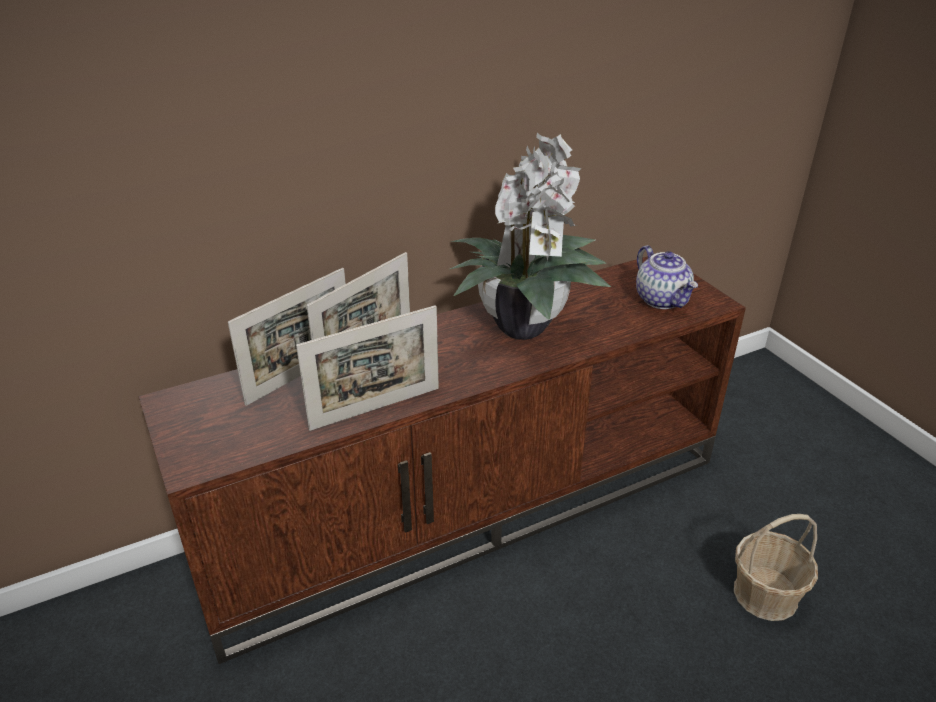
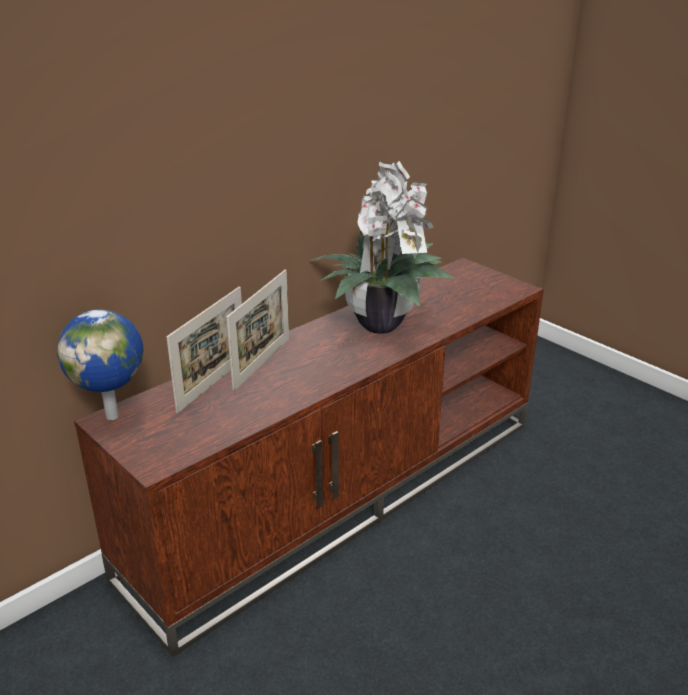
camera: 15 degrees left, 5 degrees down
picture frame [296,305,439,431] -> none
teapot [636,246,698,309] -> none
basket [734,514,818,621] -> none
none -> globe [57,309,143,420]

